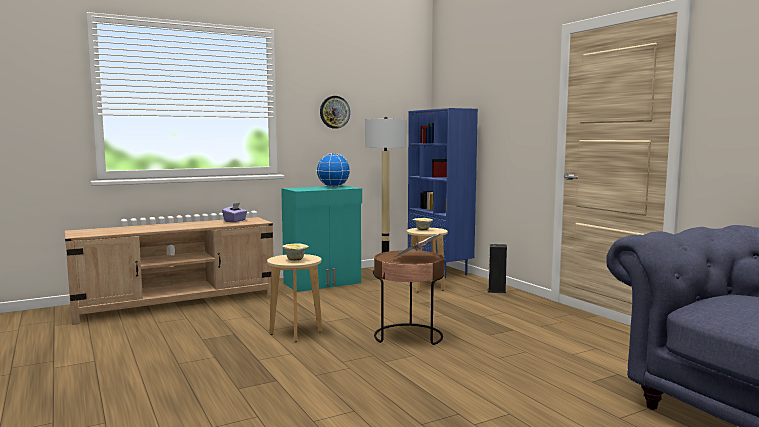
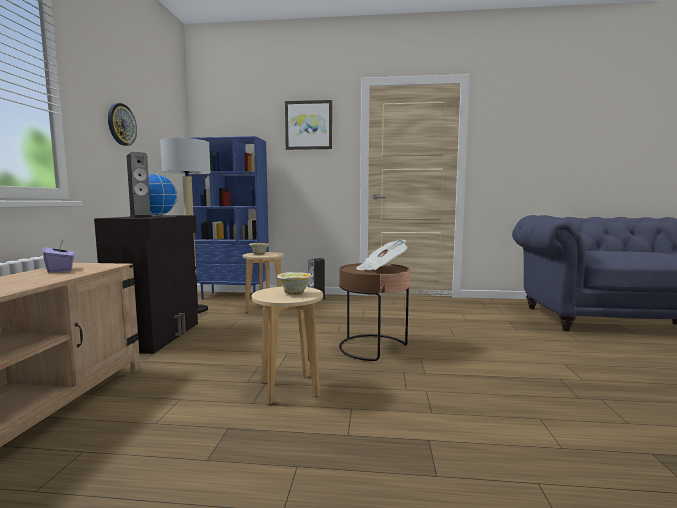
camera: 55 degrees left, 0 degrees up
turquoise cabinet [281,185,362,292] -> black cabinet [94,215,198,354]
none -> speaker [126,152,152,218]
none -> picture [285,100,332,150]

